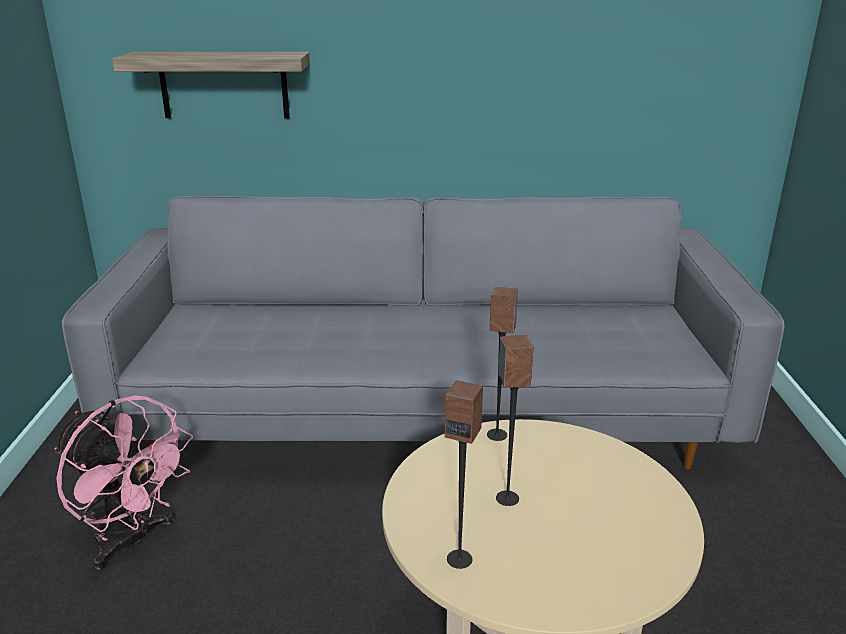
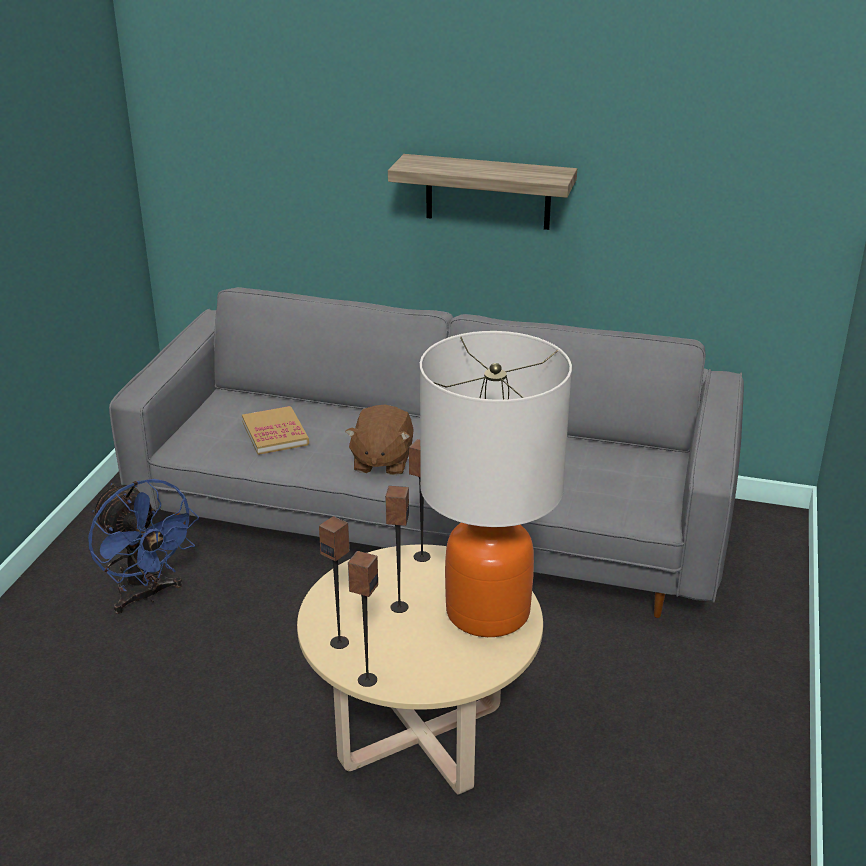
camera: 15 degrees right, 5 degrees up
pink fan [55,395,193,570] -> blue fan [88,479,199,614]
shelf [112,52,310,118] -> shelf moved to [388,154,577,230]
none -> book [242,406,309,455]
none -> brown plush toy [345,405,413,475]
none -> speaker [348,551,378,687]
none -> table lamp [420,331,572,637]

